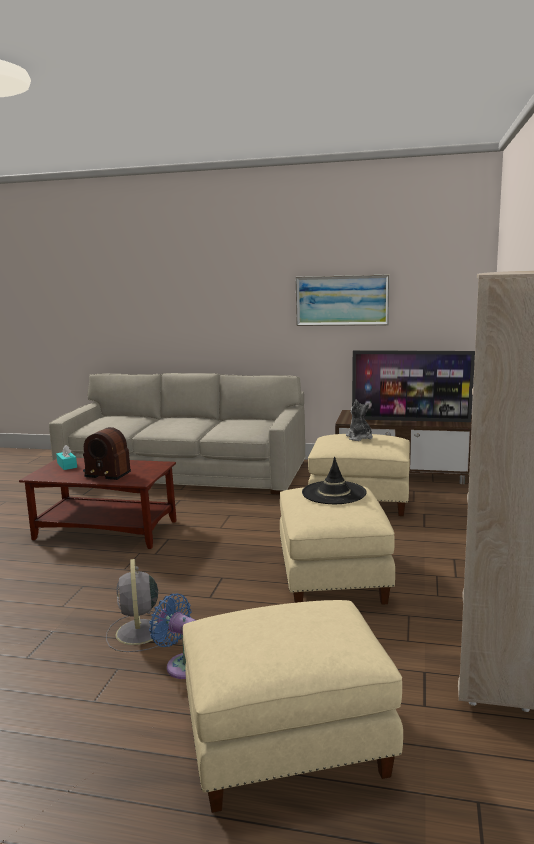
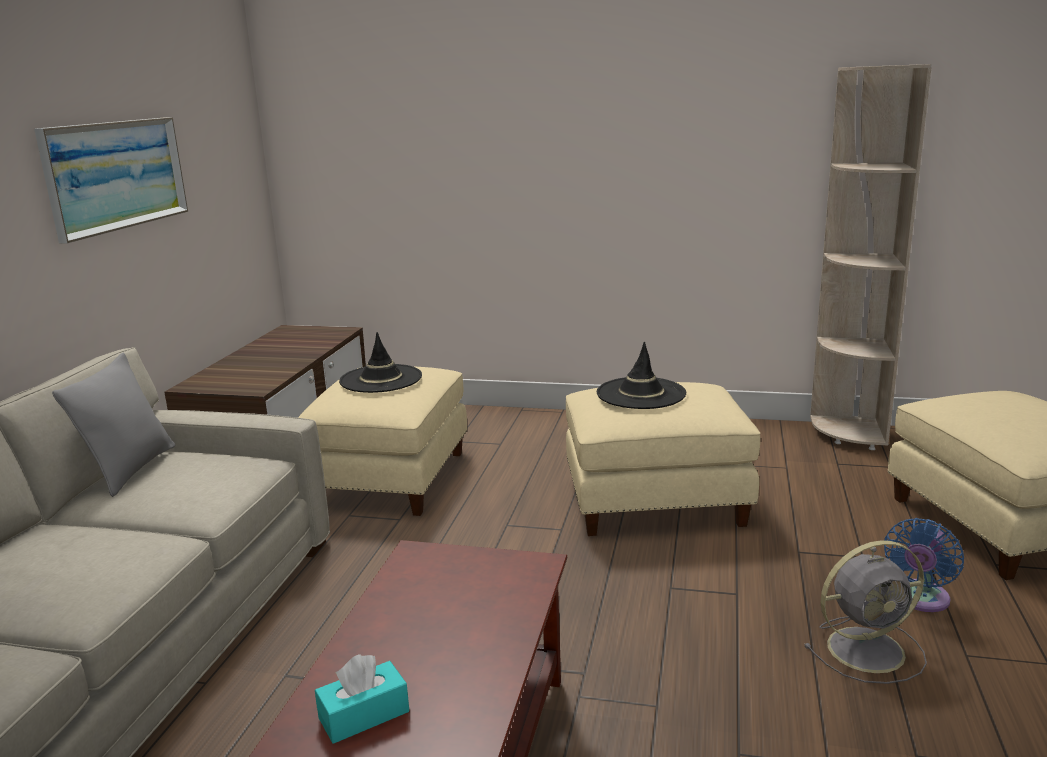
camera: 90 degrees left, 5 degrees up
radio [83,427,131,480] -> none
plush toy [346,399,373,441] -> black hat [339,332,422,393]
television [352,350,475,422] -> none
none -> grey pillow [52,352,175,497]

